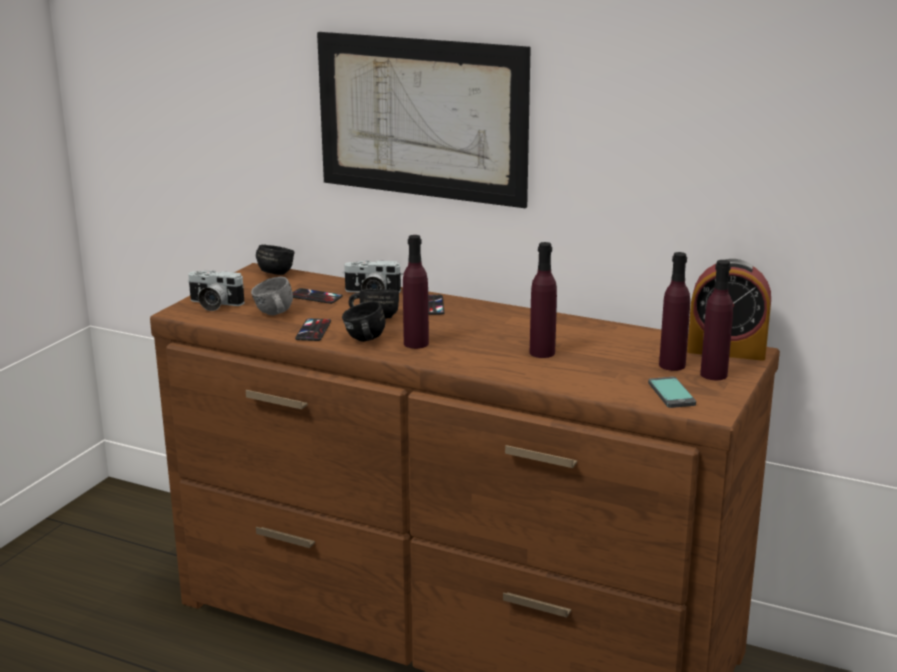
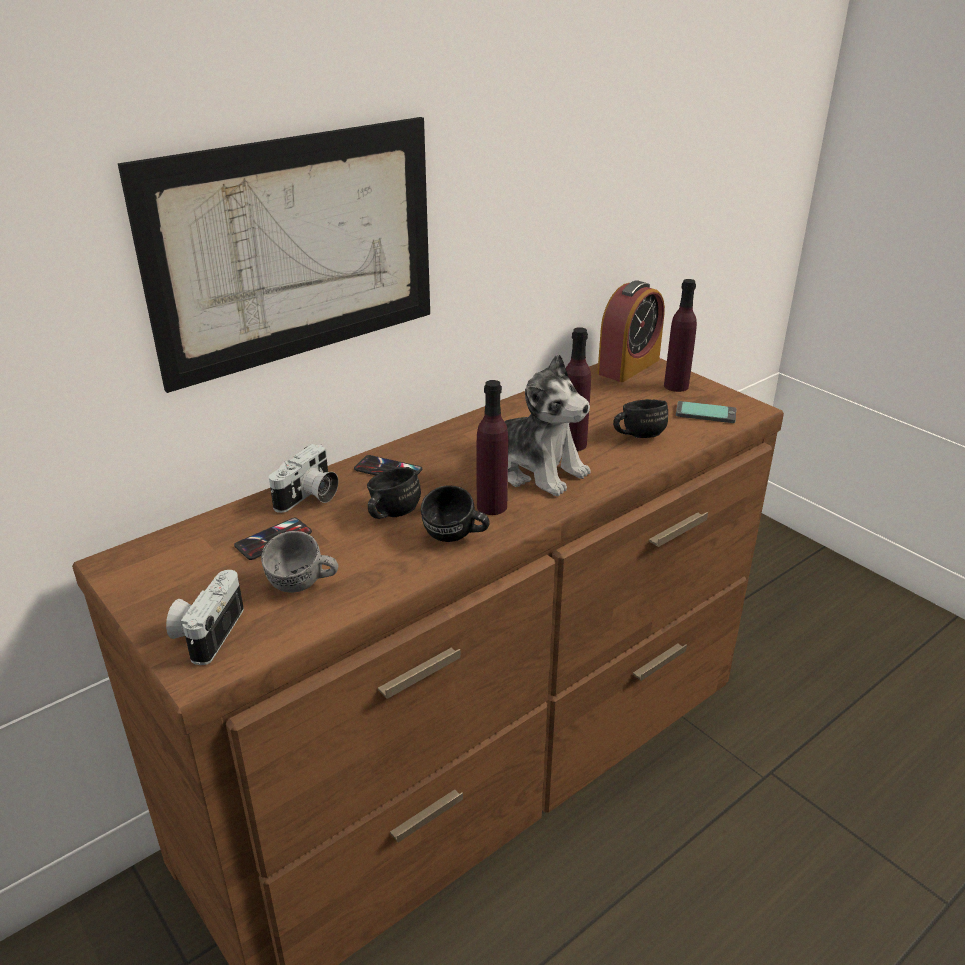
camera: 65 degrees left, 10 degrees up
camera [188,270,245,311] -> camera turned 150 degrees clockwise [166,570,244,665]
black mug [256,245,295,275] -> black mug moved to [613,399,668,438]
phone [295,318,331,341] -> none
purple bottle [659,252,690,371] -> none
none -> plush toy [505,353,591,496]

